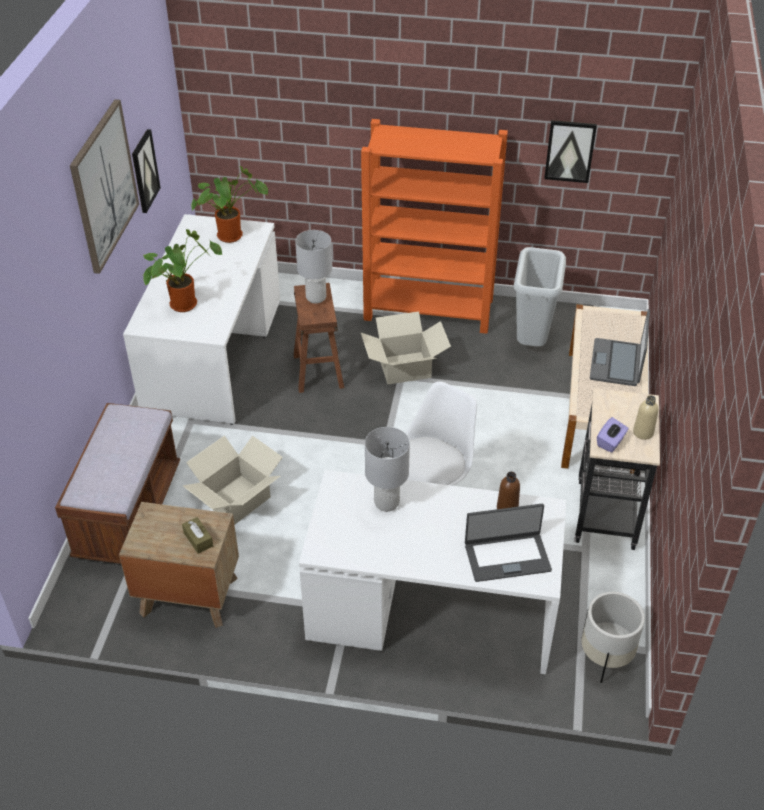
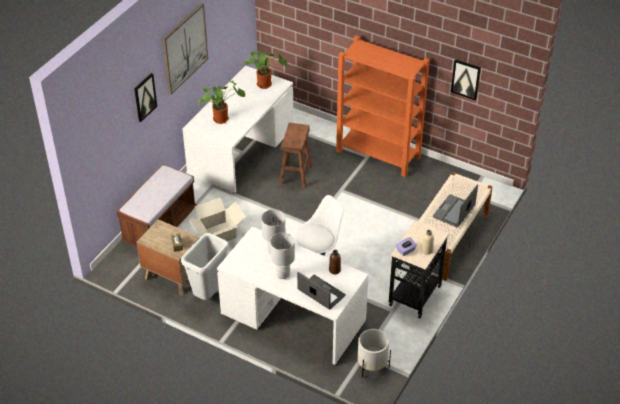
camera: 20 degrees right, 0 degrees up
picture [132,129,161,213] -> picture moved to [134,73,157,122]
grey table lamp [295,230,332,303] -> grey table lamp moved to [270,233,295,279]
cardboard box [361,311,451,384] -> none
laptop [465,504,552,582] -> laptop turned 150 degrees counterclockwise [297,272,346,309]
grey trash can [514,247,566,347] -> grey trash can moved to [181,233,229,300]

